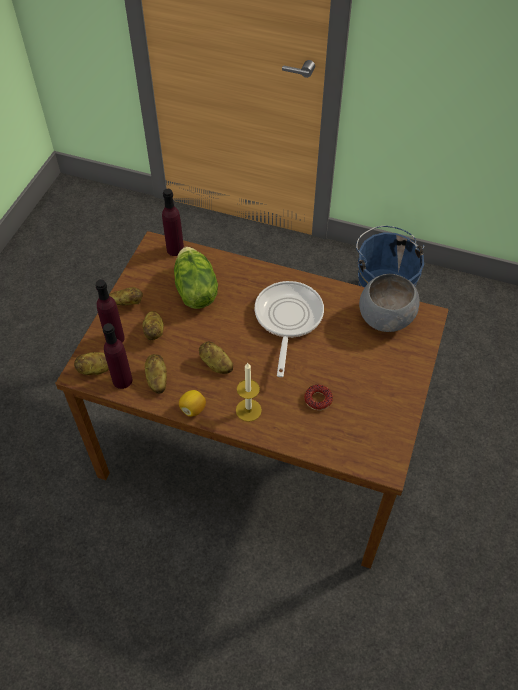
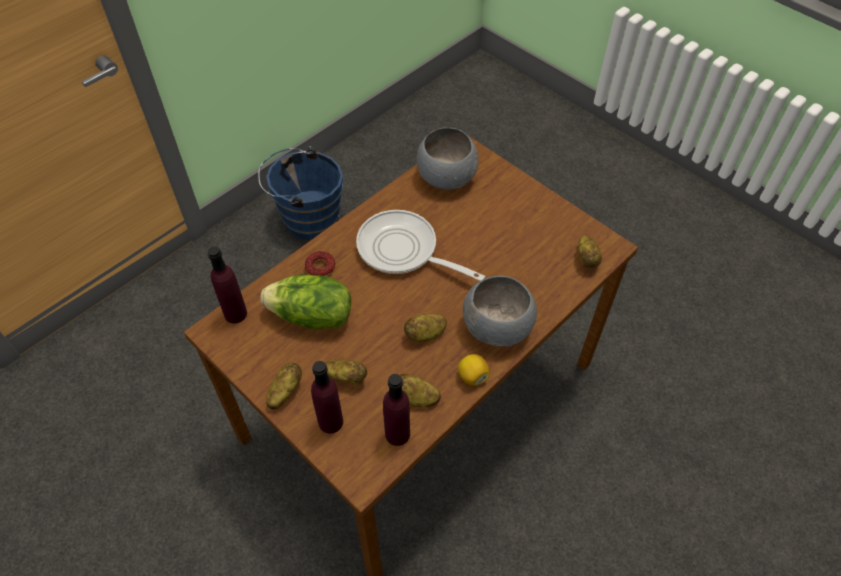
camera: 65 degrees left, 0 degrees up
potato [74,352,109,375] -> potato moved to [578,236,602,268]
candle [236,363,262,422] -> grey bowl [463,276,537,347]
donut [304,385,333,410] -> donut moved to [305,251,335,276]

